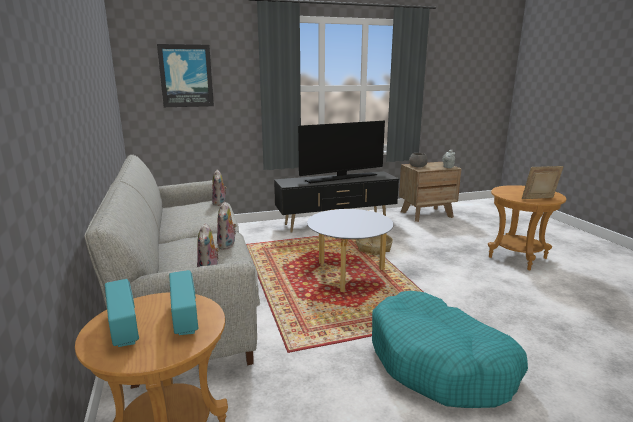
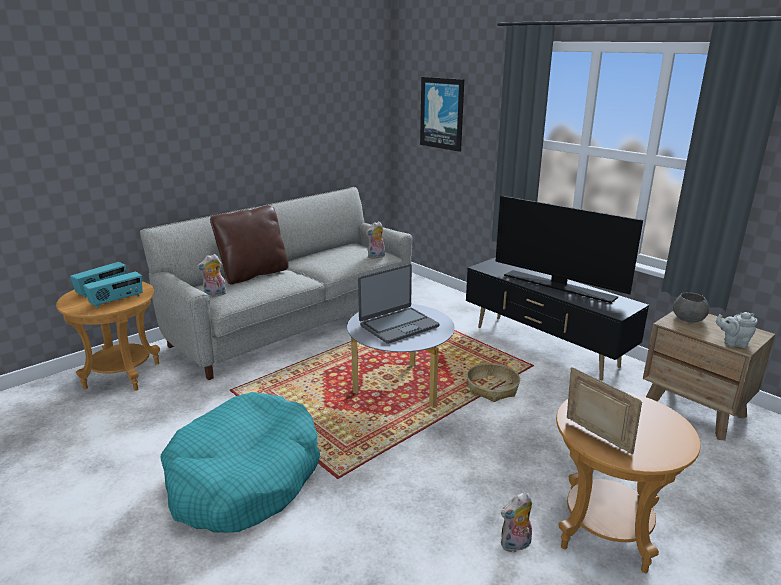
camera: 65 degrees right, 5 degrees up
plush toy [217,202,237,250] -> plush toy moved to [501,492,532,552]
none -> brown pillow [210,205,289,285]
none -> laptop [358,264,439,344]

